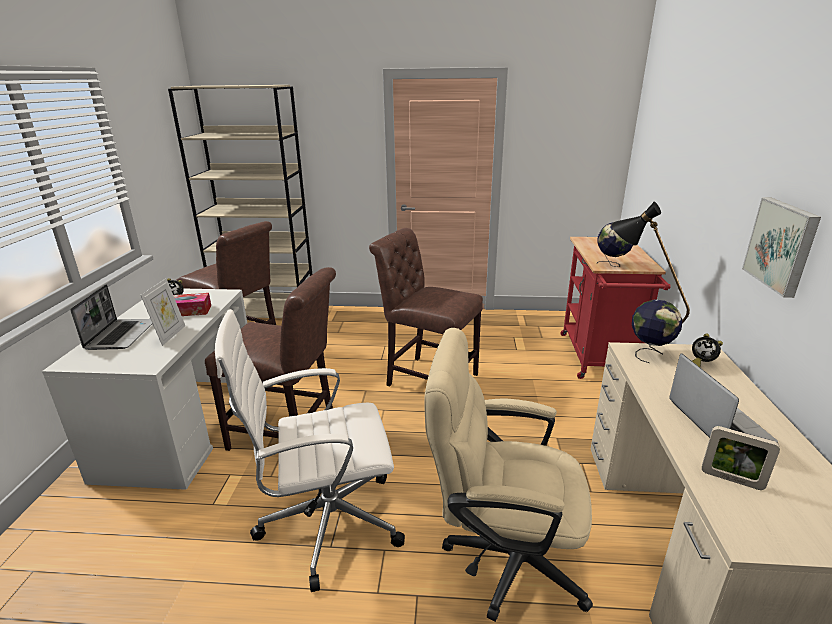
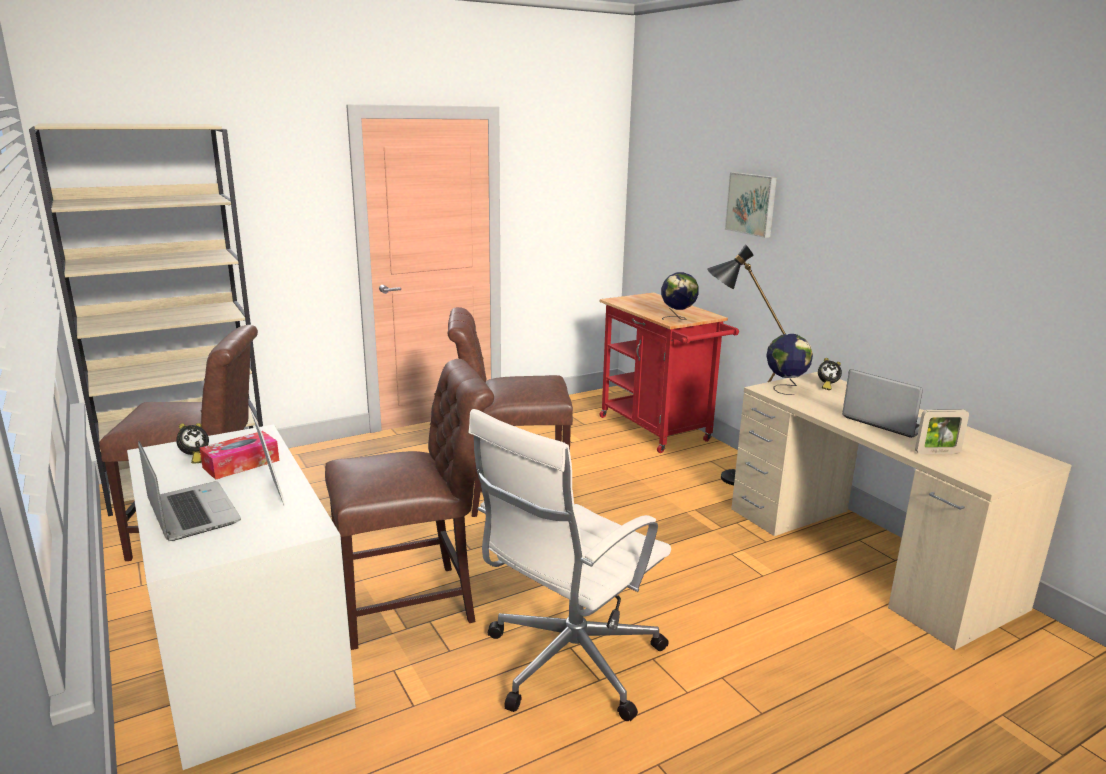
camera: 35 degrees left, 5 degrees down
beige office chair [424,328,593,622] -> none
picture [742,198,821,298] -> picture moved to [725,172,777,238]

